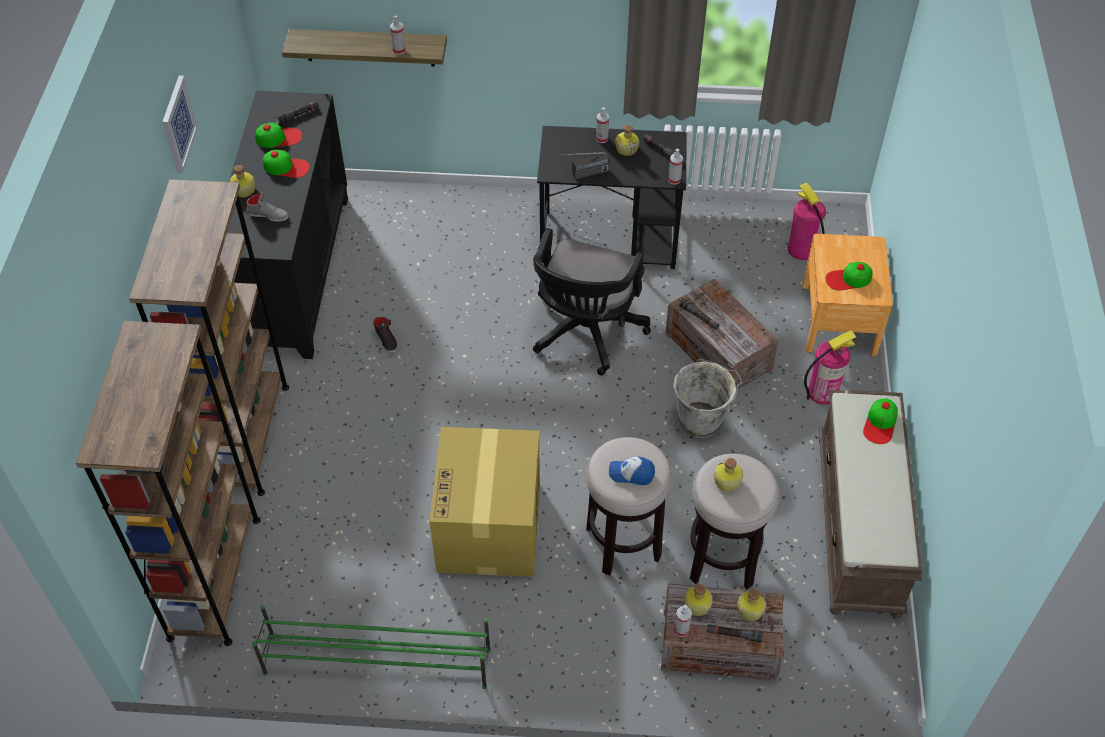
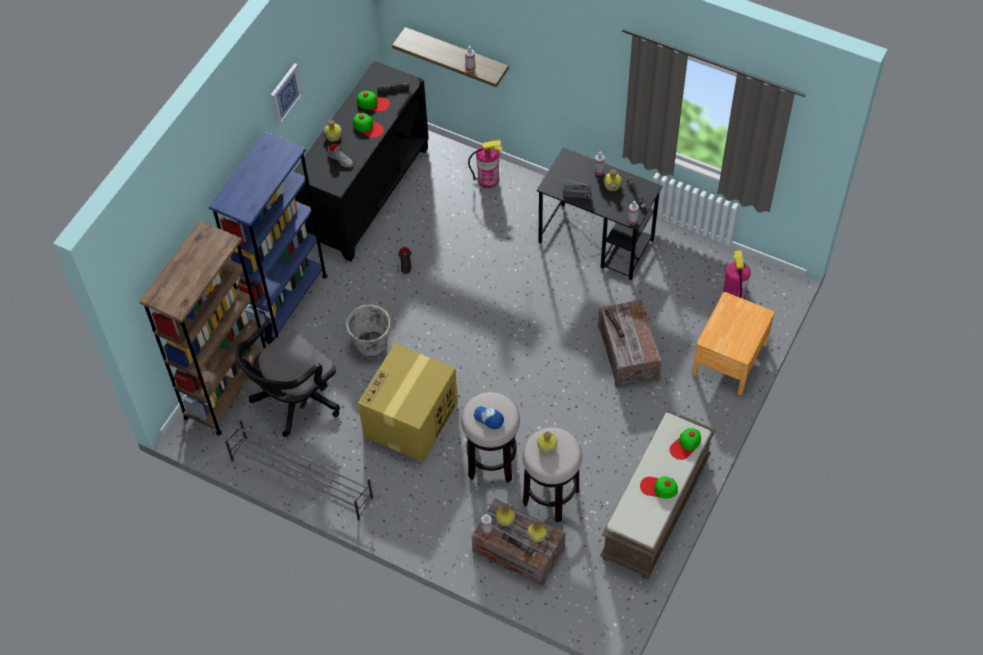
camera: 25 degrees right, 5 degrees up
brown bookcase [129,179,289,496] -> blue bookcase [209,132,327,338]
green shoe rack [252,605,491,689] -> grey shoe rack [225,418,374,521]
black office chair [533,228,650,375] -> black office chair moved to [235,321,340,437]
grey bucket [673,359,743,438] -> grey bucket moved to [346,304,396,358]
fire extinguisher [804,330,856,405] -> fire extinguisher moved to [468,140,503,188]
cap [825,262,872,291] -> cap moved to [640,476,678,498]

